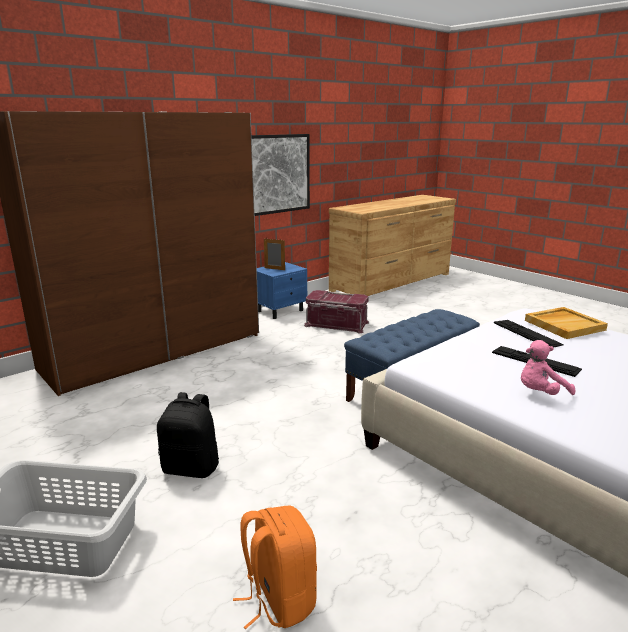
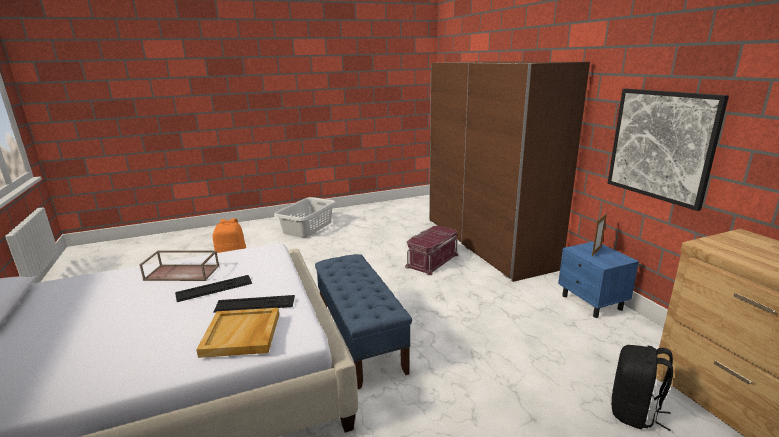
camera: 110 degrees right, 0 degrees up
black backpack [157,392,219,478] -> black backpack moved to [611,345,673,431]
red storage box [304,290,369,333] -> red storage box moved to [405,226,459,275]
pink plush toy [521,340,575,395] -> brown tray [139,250,219,281]

